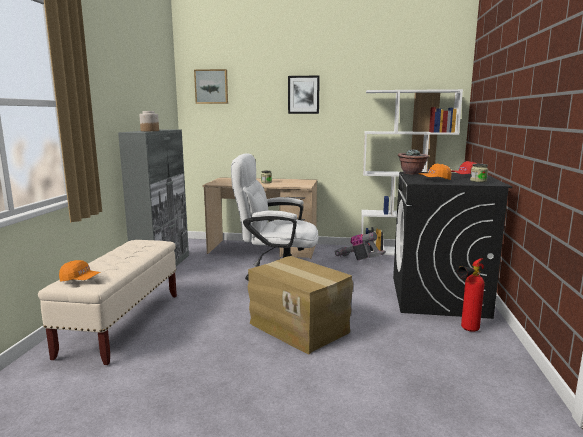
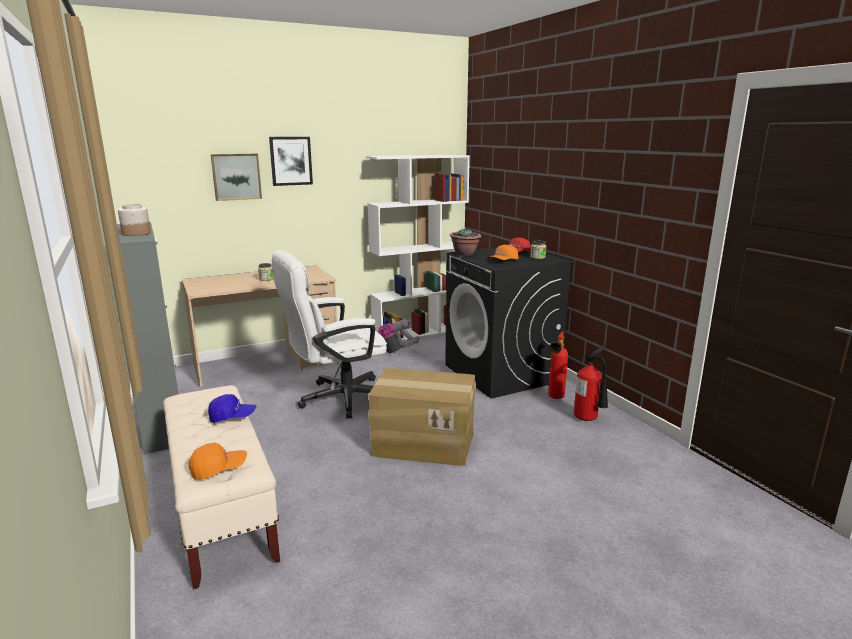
camera: 35 degrees left, 5 degrees up
picture [194,69,228,104] -> picture moved to [211,154,262,201]
none -> blue cap [208,394,256,422]
none -> fire extinguisher [574,345,608,421]

